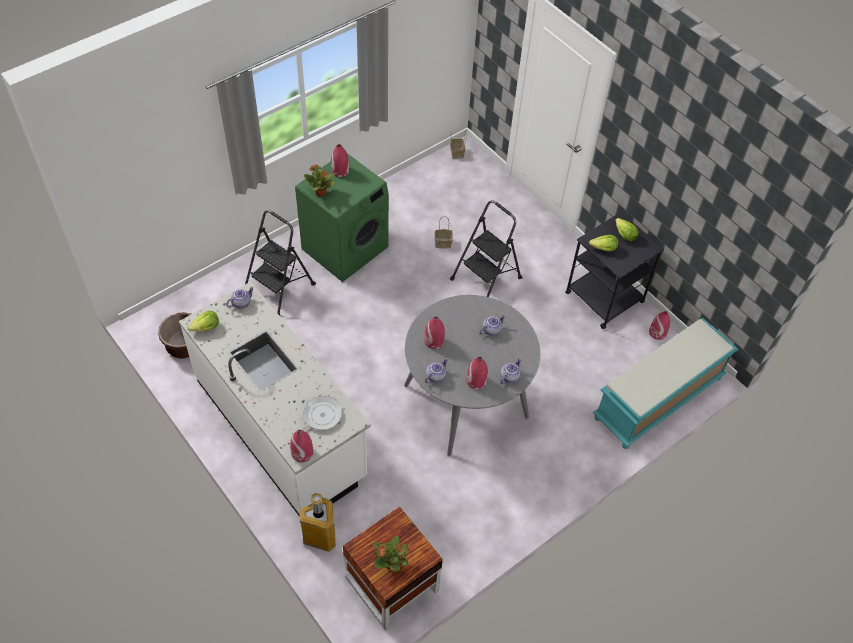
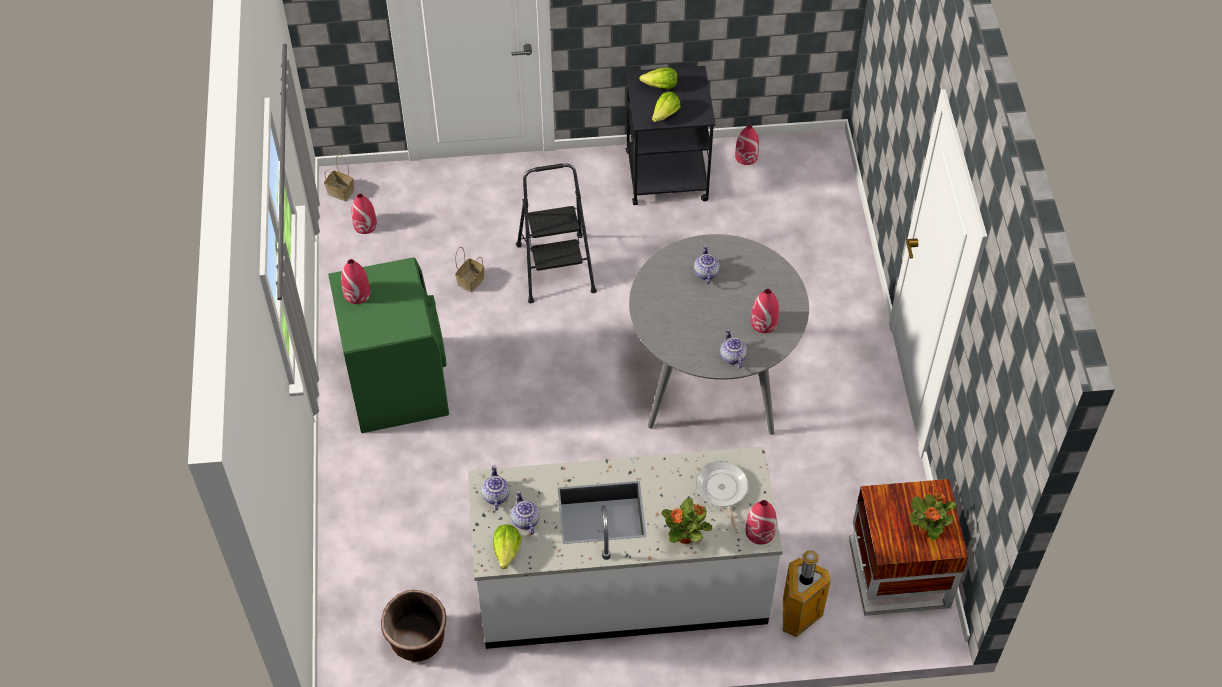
camera: 55 degrees left, 0 degrees up
black step ladder [245,210,316,316] -> none
potted plant [304,165,336,196] -> potted plant moved to [661,498,712,544]
red vase [424,317,445,349] -> red vase moved to [351,194,377,234]
teapot [501,358,521,384] -> teapot moved to [511,491,540,535]
turquoise bench [593,318,738,449] -> none

